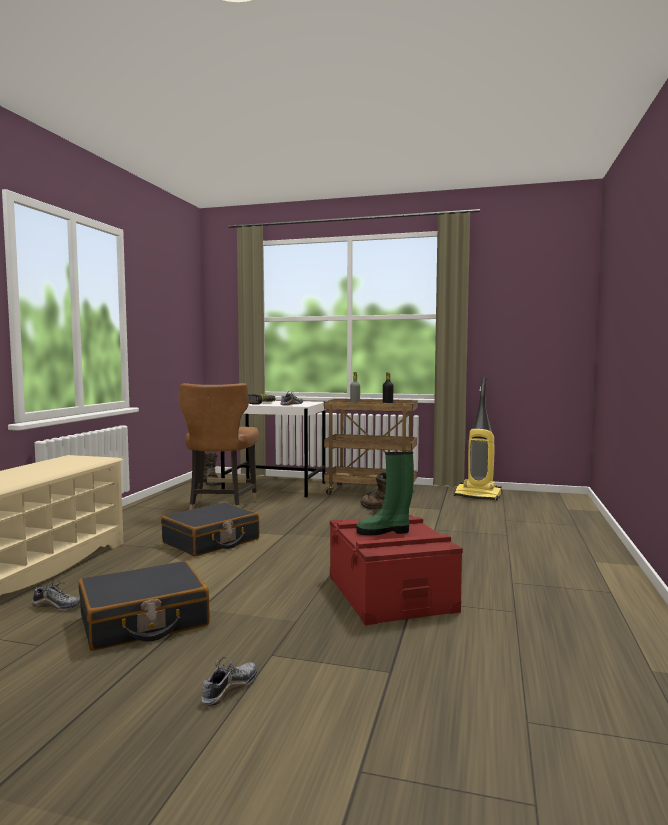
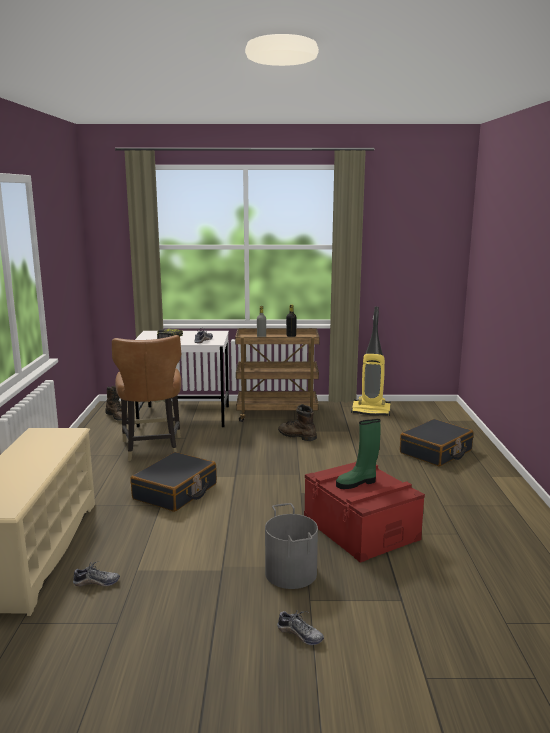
camera: 15 degrees left, 10 degrees up
black suitcase [79,561,210,651] -> black suitcase moved to [400,419,473,466]
shoe [201,657,257,706] -> shoe turned 105 degrees clockwise [277,610,324,645]
none -> grey bucket [265,503,318,589]

